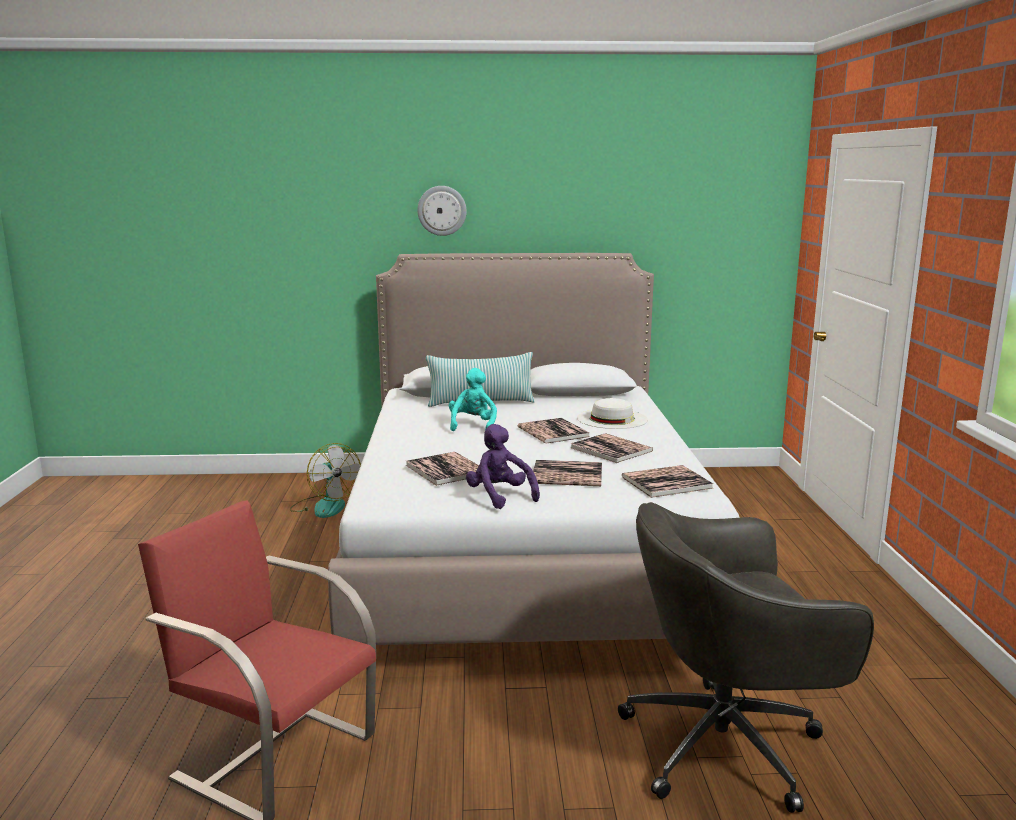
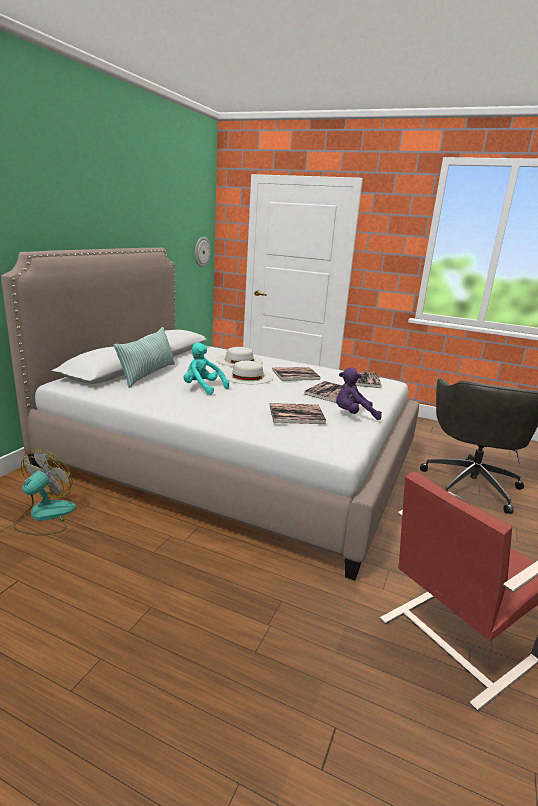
camera: 65 degrees left, 5 degrees up
fan [290,443,361,518] -> fan turned 60 degrees counterclockwise [14,449,76,535]
wall clock [417,186,467,236] -> wall clock moved to [195,237,211,267]
book [518,418,590,444] -> white hat [223,361,274,384]

